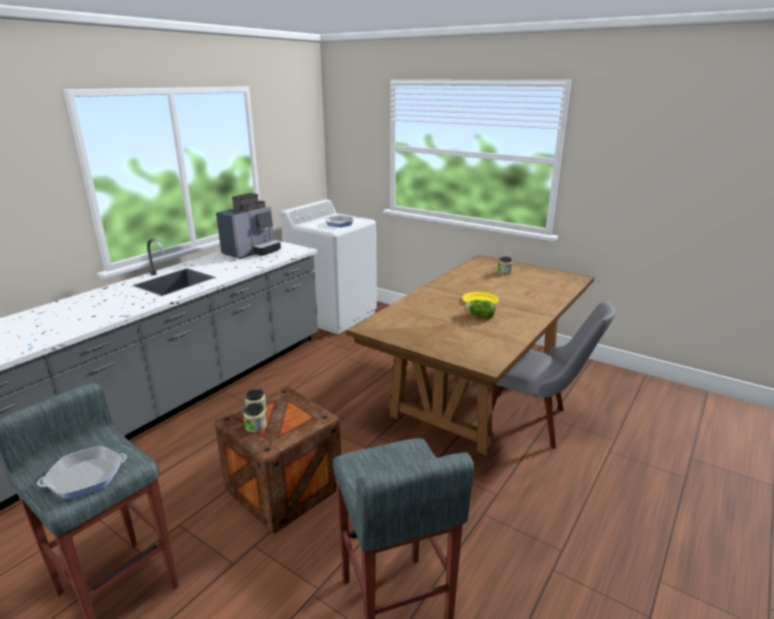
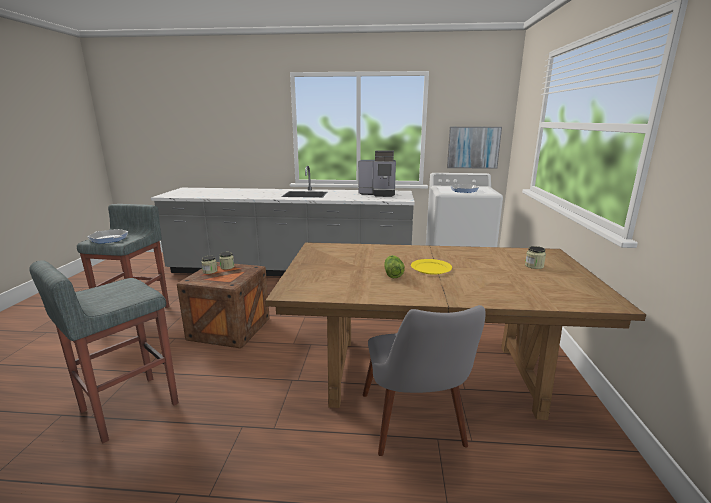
camera: 60 degrees right, 5 degrees down
none -> picture [447,127,502,169]

